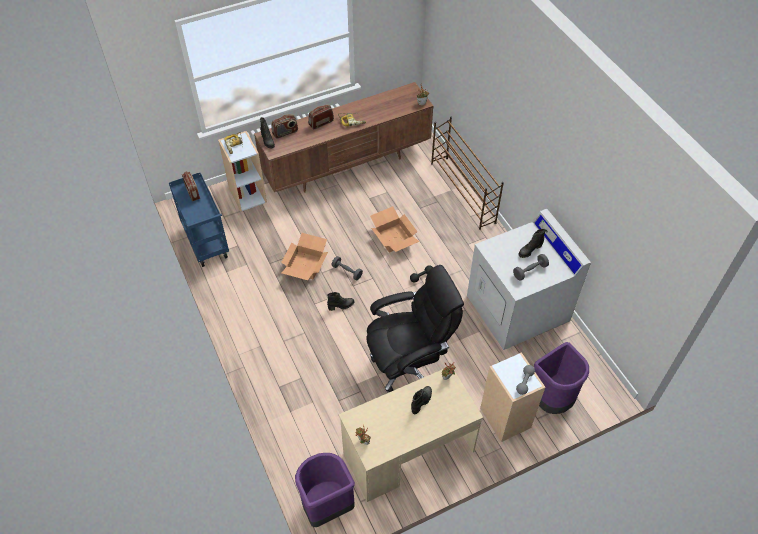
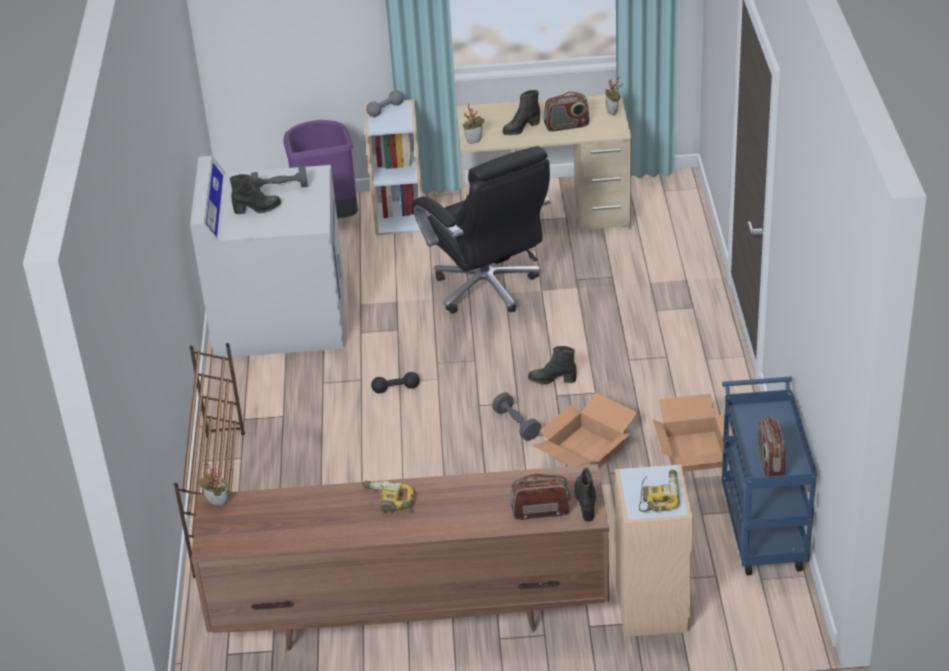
camera: 155 degrees left, 15 degrees down
purple trash can [295,453,355,527] -> none
radio [308,104,334,129] -> radio moved to [544,92,589,132]
black office chair [366,265,464,392] -> black office chair turned 120 degrees counterclockwise [411,146,550,314]
cardboard box [370,206,420,253] -> cardboard box moved to [653,393,733,472]

